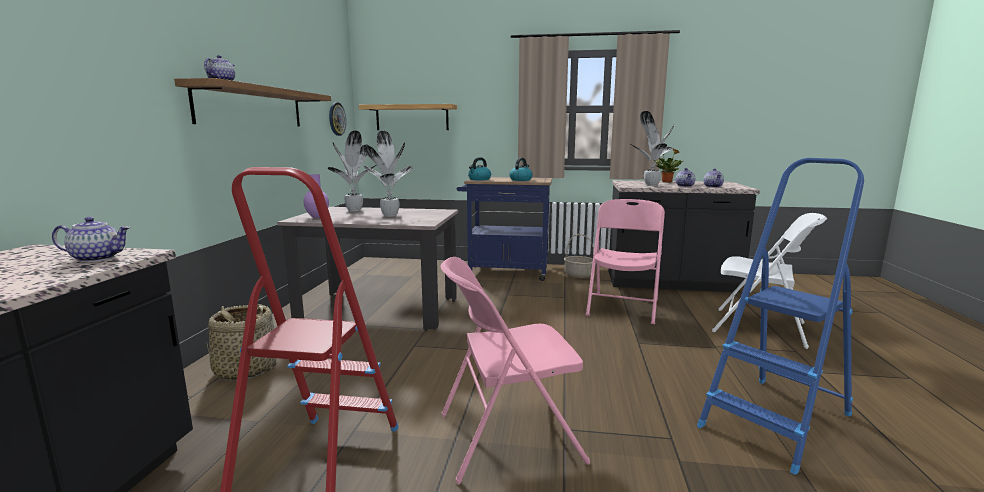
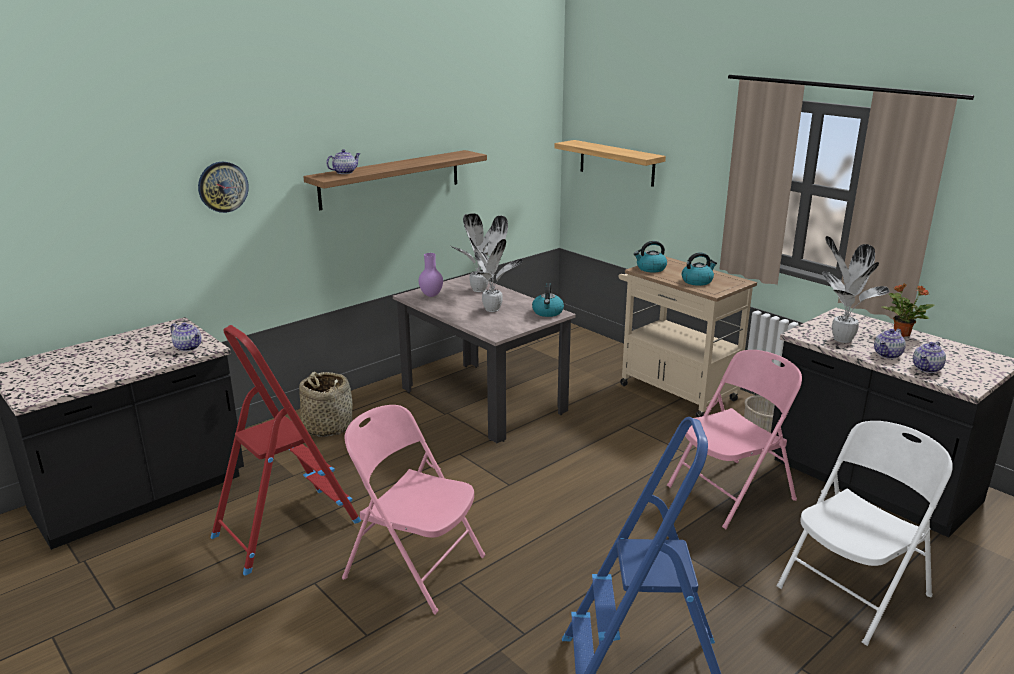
camera: 40 degrees right, 10 degrees up
wall clock [329,102,346,136] -> wall clock moved to [198,162,249,213]
blue cart [457,177,552,281] -> beige cart [619,257,757,417]
white chair [712,213,827,349] -> white chair turned 105 degrees counterclockwise [776,421,953,646]
none -> kettle [532,283,564,317]

